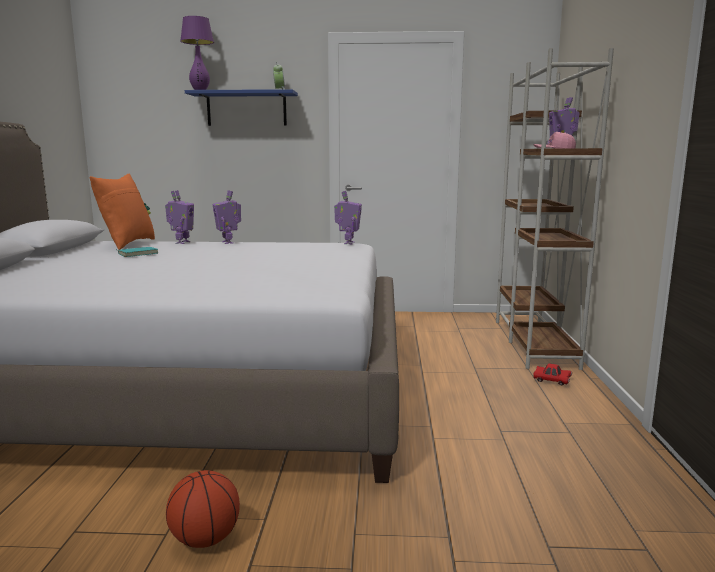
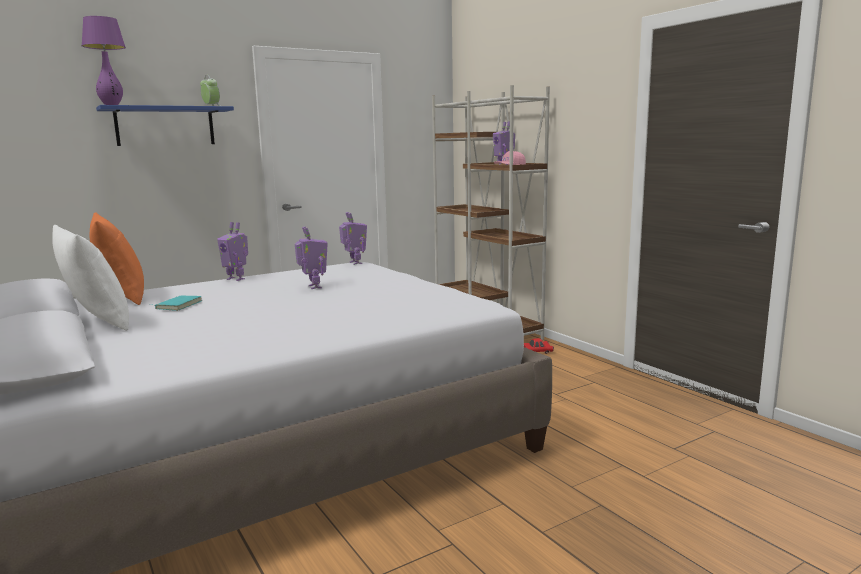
camera: 35 degrees left, 0 degrees up
toy robot [165,190,194,244] -> toy robot moved to [295,226,328,289]
basketball [166,470,240,548] -> none
none -> white pillow [52,225,129,331]

